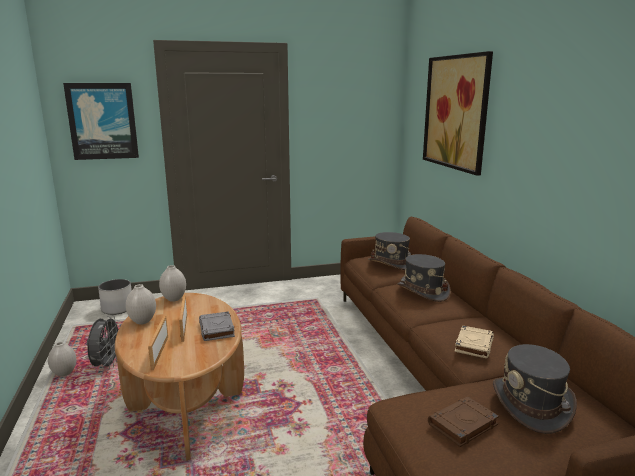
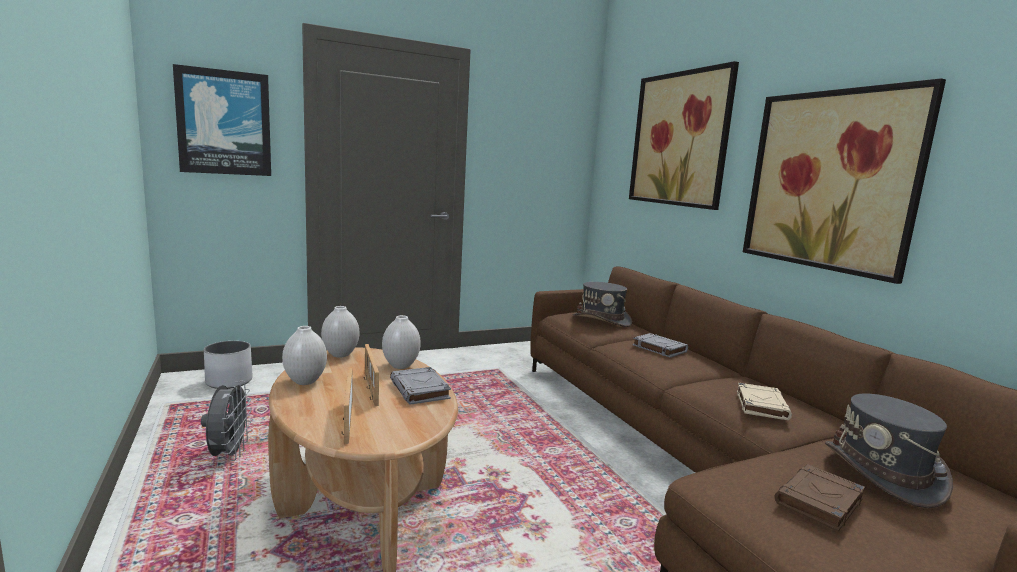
camera: 10 degrees left, 5 degrees down
white vase [48,342,76,377] -> white vase moved to [382,315,421,369]
grey hat [397,254,451,302] -> grey book [632,333,688,358]
none -> picture [743,78,946,284]

